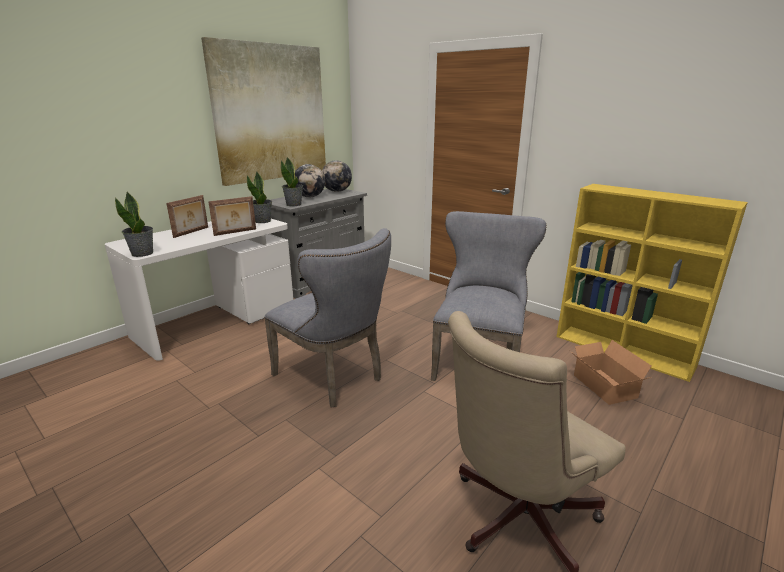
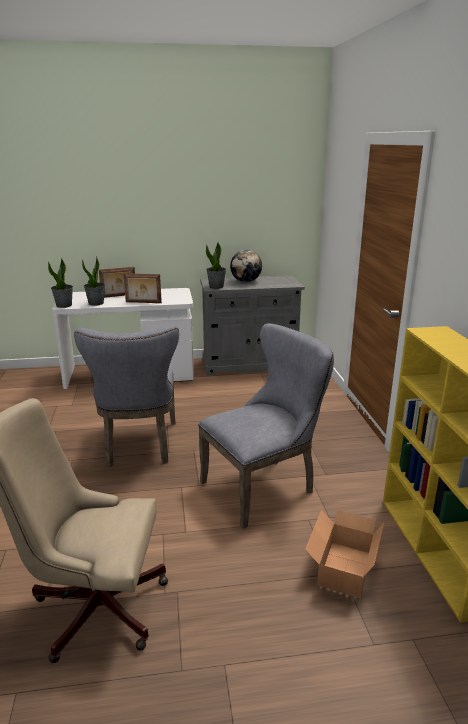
camera: 40 degrees right, 0 degrees up
picture [201,37,326,186] -> none
potted plant [247,171,272,223] -> potted plant moved to [82,257,105,306]
globe [322,160,352,192] -> none

